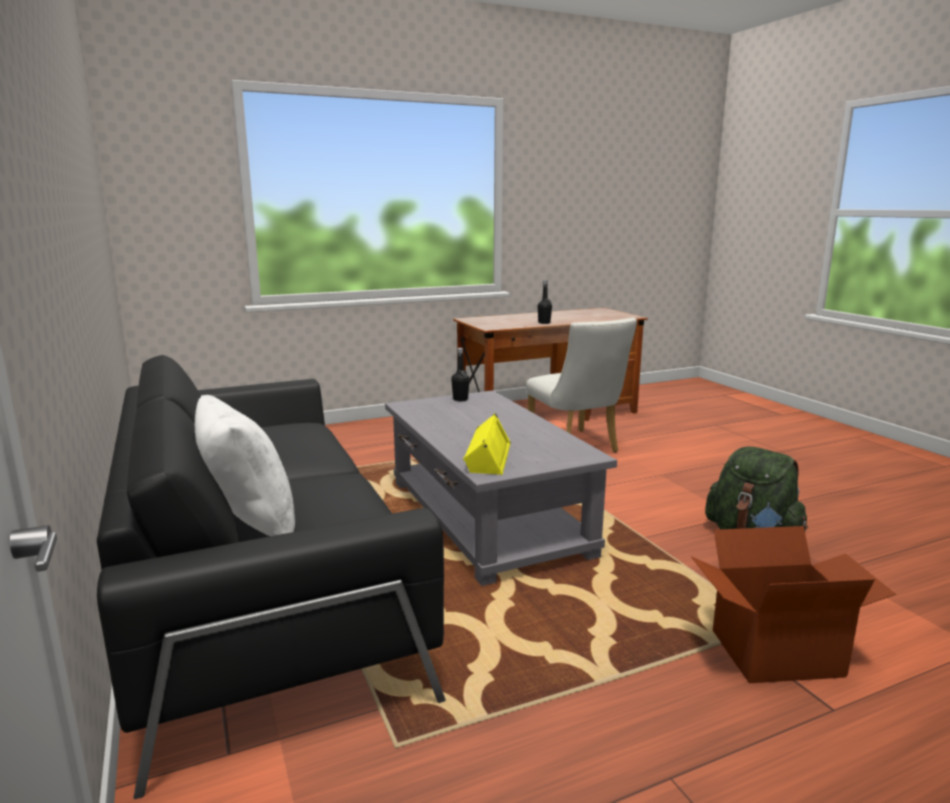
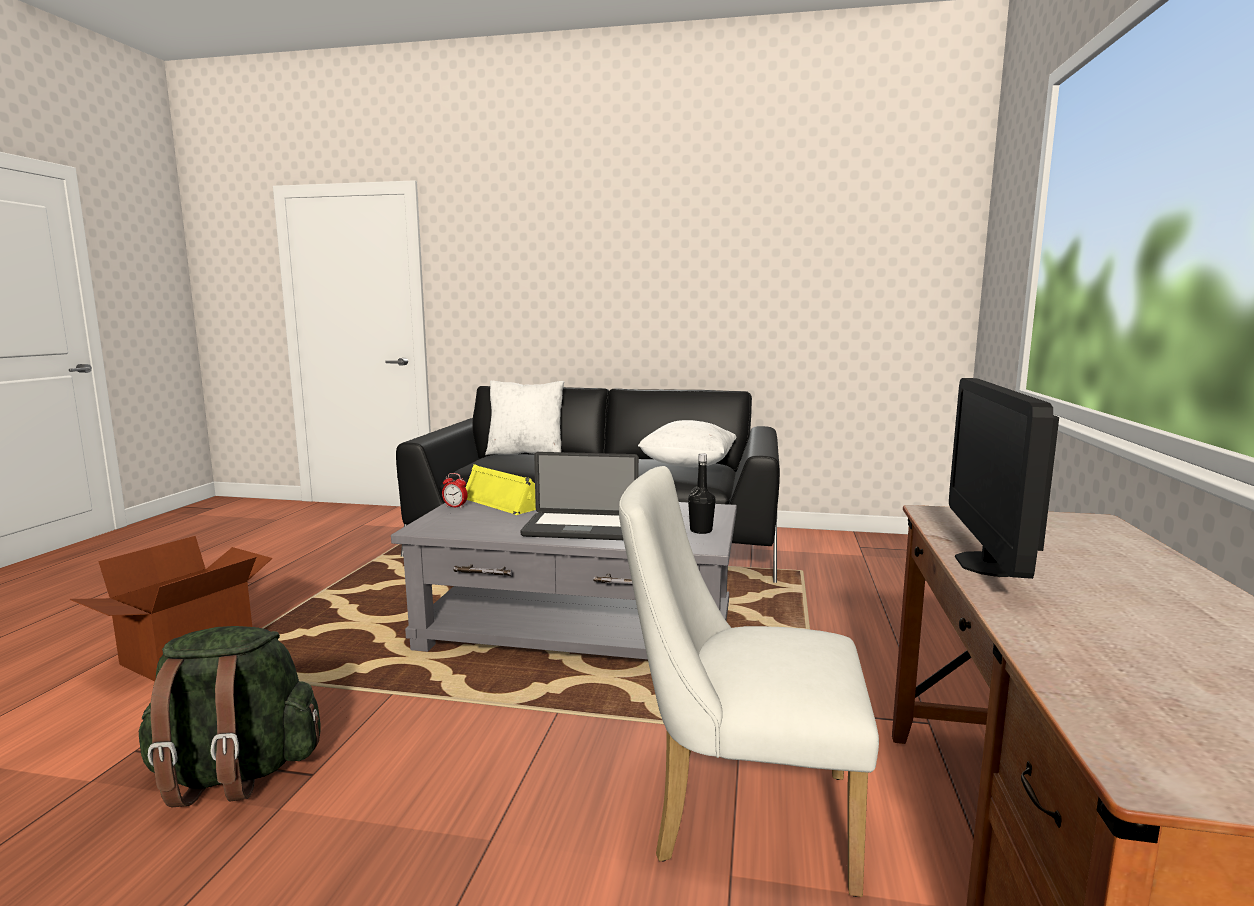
camera: 125 degrees right, 5 degrees down
black bottle [537,281,552,324] -> monitor [949,378,1059,579]
none -> alarm clock [442,473,468,508]
none -> laptop [521,452,639,540]
none -> white pillow [638,420,737,467]

